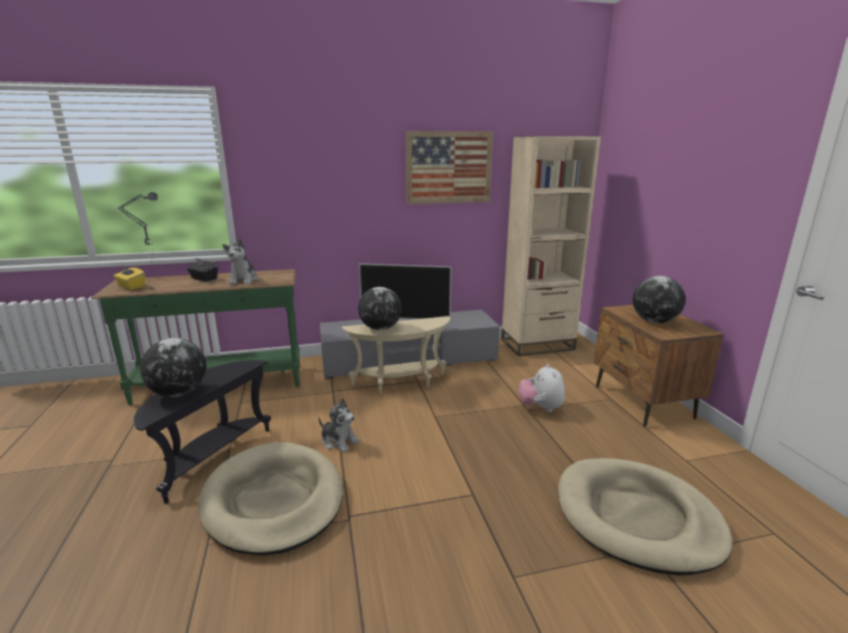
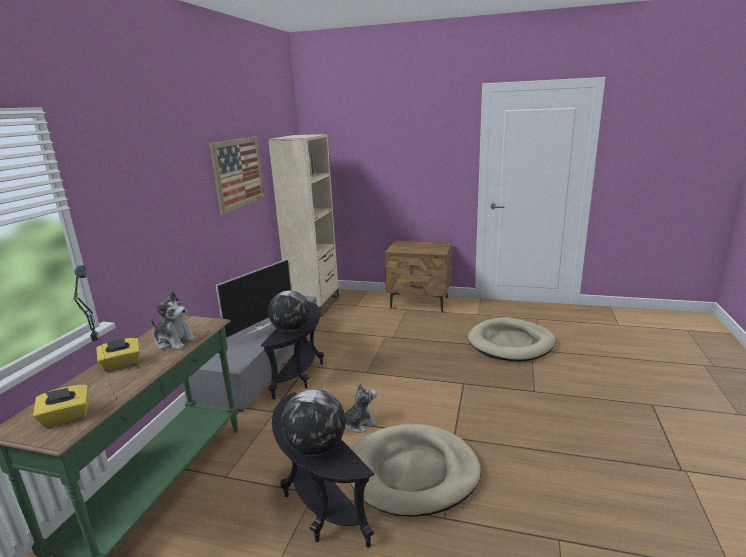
camera: 60 degrees left, 0 degrees up
black tissue box [187,258,218,282] -> yellow tissue box [96,338,140,372]
beige side table [342,316,451,394] -> black side table [260,301,324,399]
plush toy [518,364,565,412] -> none
globe [633,276,686,324] -> none

